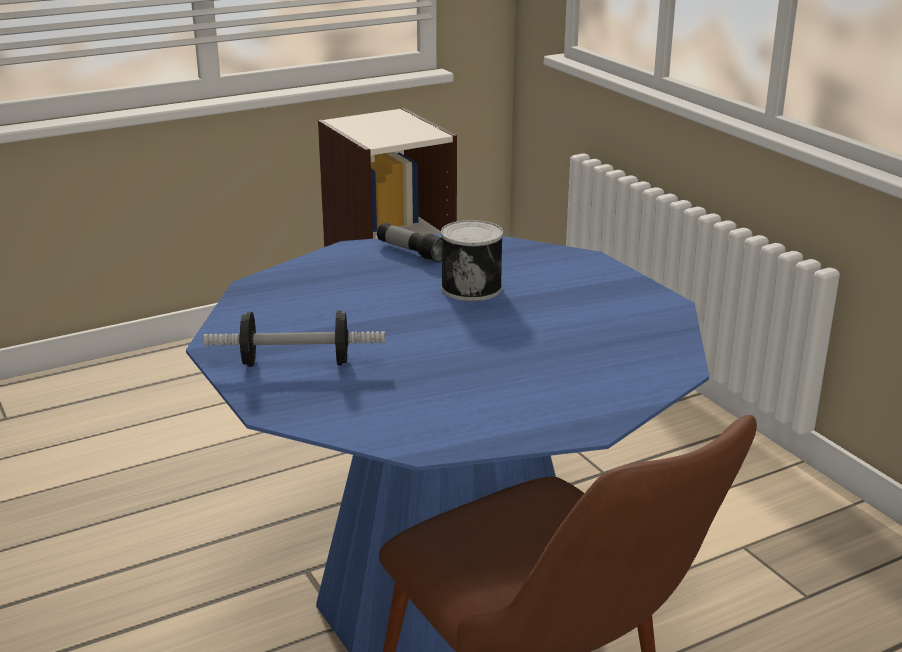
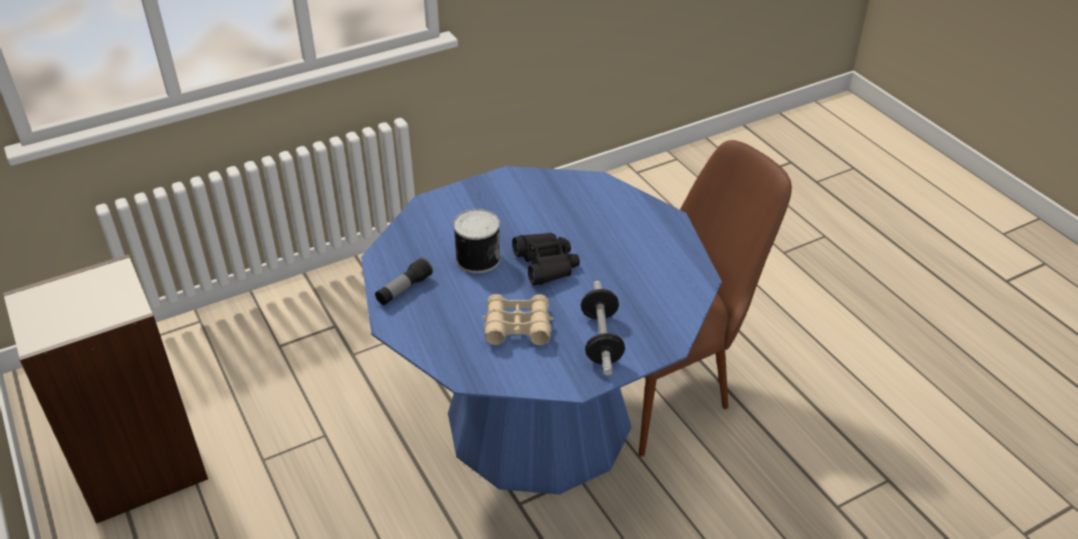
camera: 90 degrees left, 15 degrees up
none -> beige binoculars [482,294,554,345]
none -> black binoculars [512,233,580,285]

